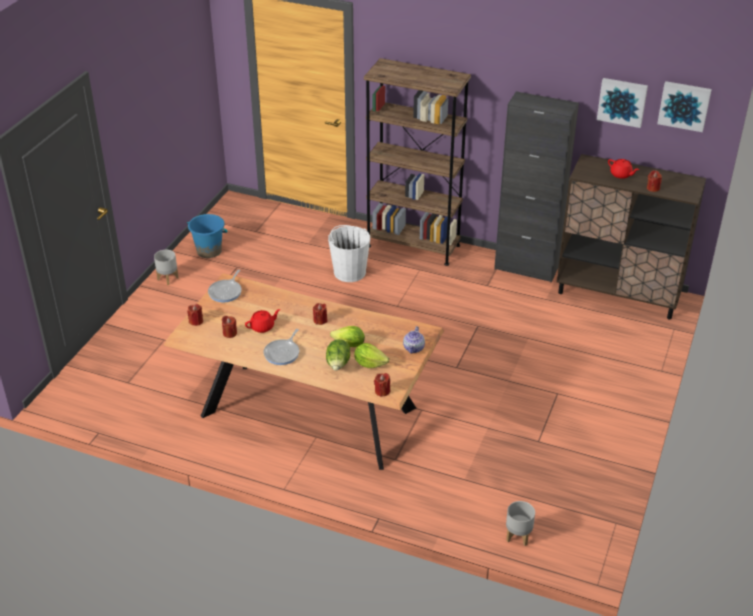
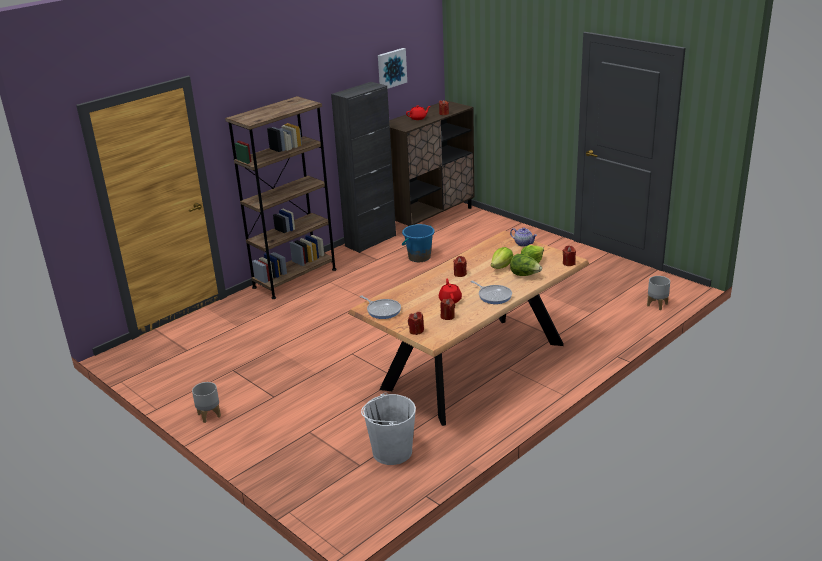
camera: 65 degrees left, 10 degrees down
blue bucket [187,214,228,258] -> blue bucket moved to [402,224,435,262]
white bucket [328,225,370,282] -> white bucket moved to [361,393,416,465]
picture [657,81,712,132] -> none

